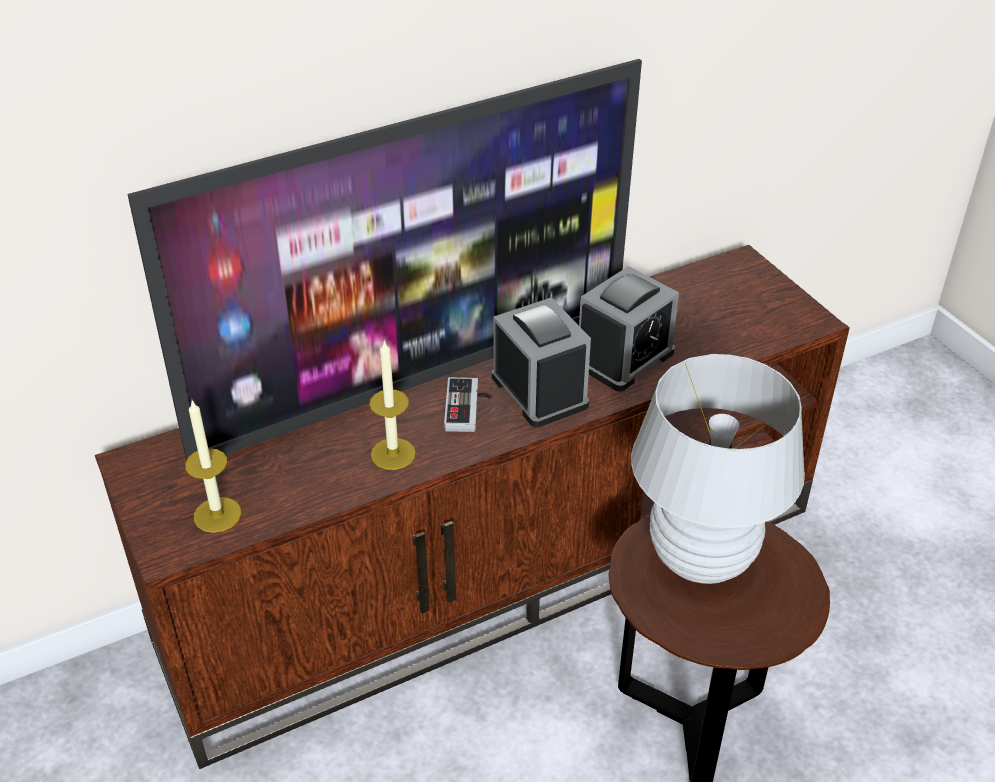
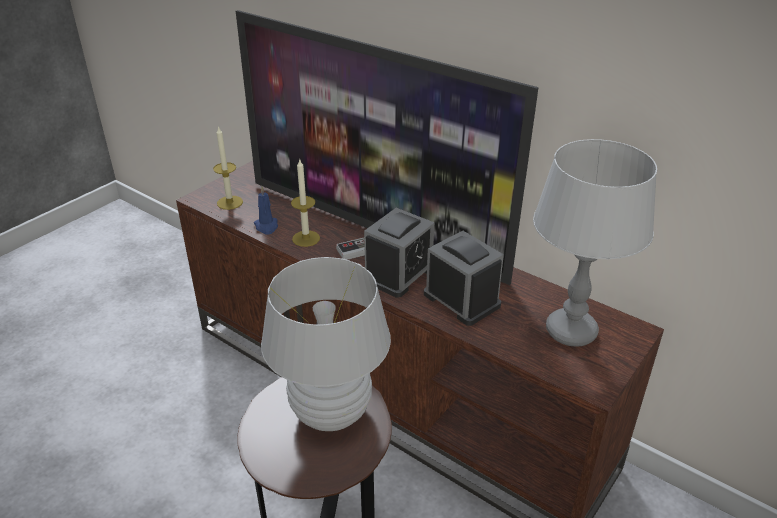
camera: 65 degrees right, 5 degrees down
alarm clock [579,266,679,392] -> alarm clock turned 150 degrees counterclockwise [424,231,504,326]
none -> blue candle [254,186,278,234]
none -> grey table lamp [533,139,657,347]

